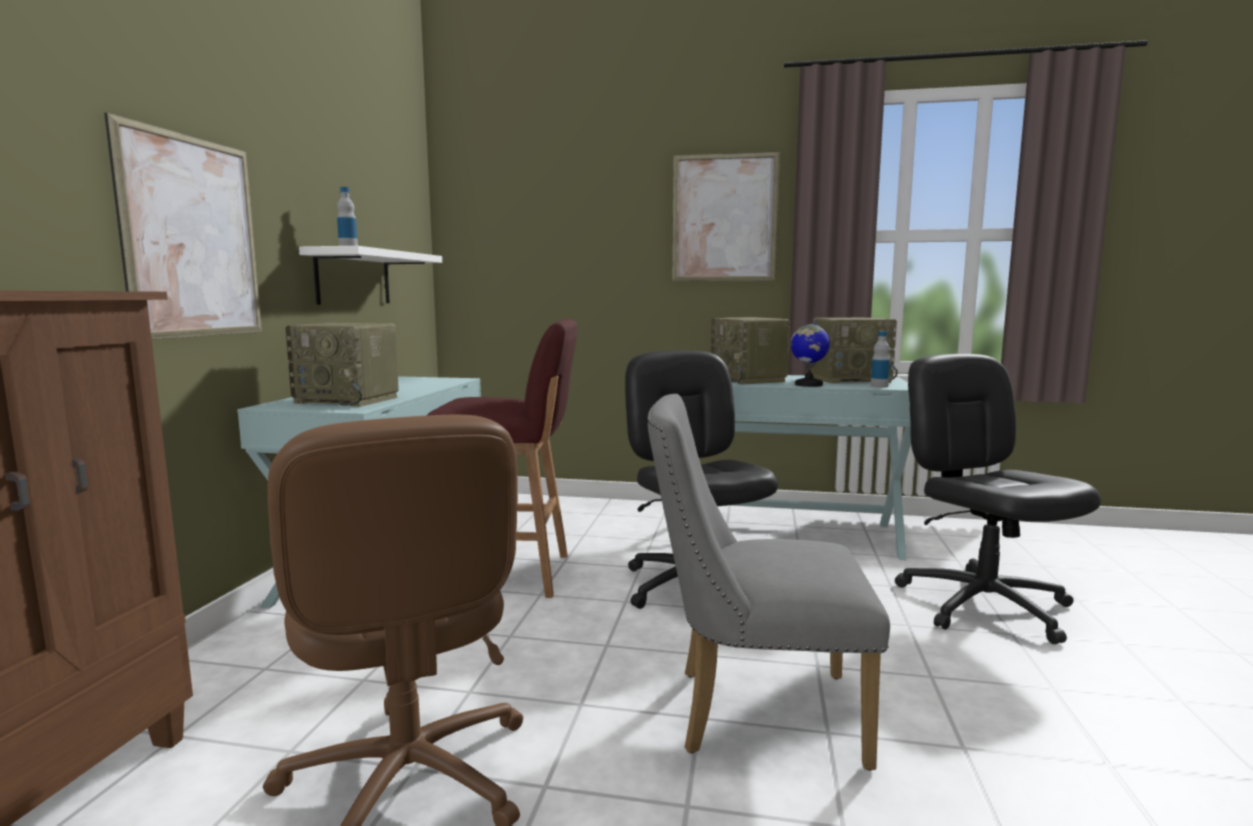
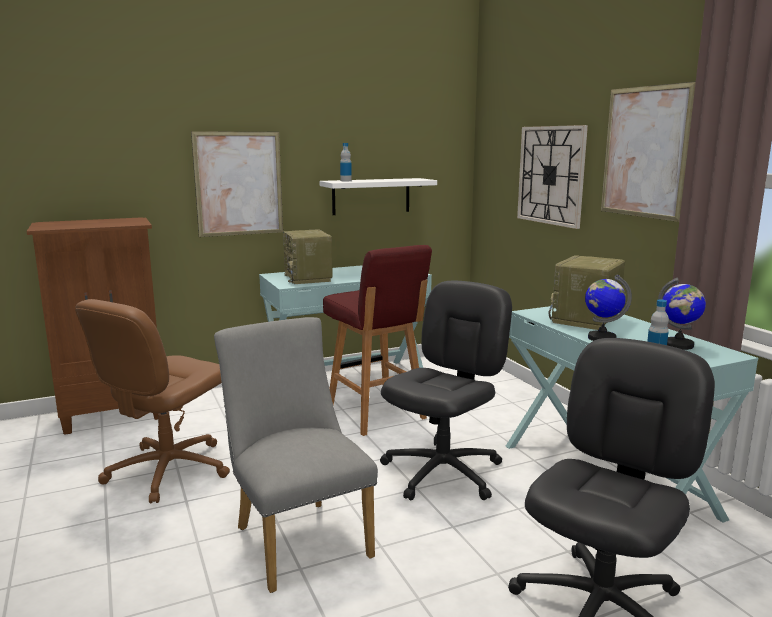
camera: 55 degrees right, 5 degrees up
radio [811,318,898,384] -> globe [658,278,706,350]
none -> wall clock [517,125,588,229]

